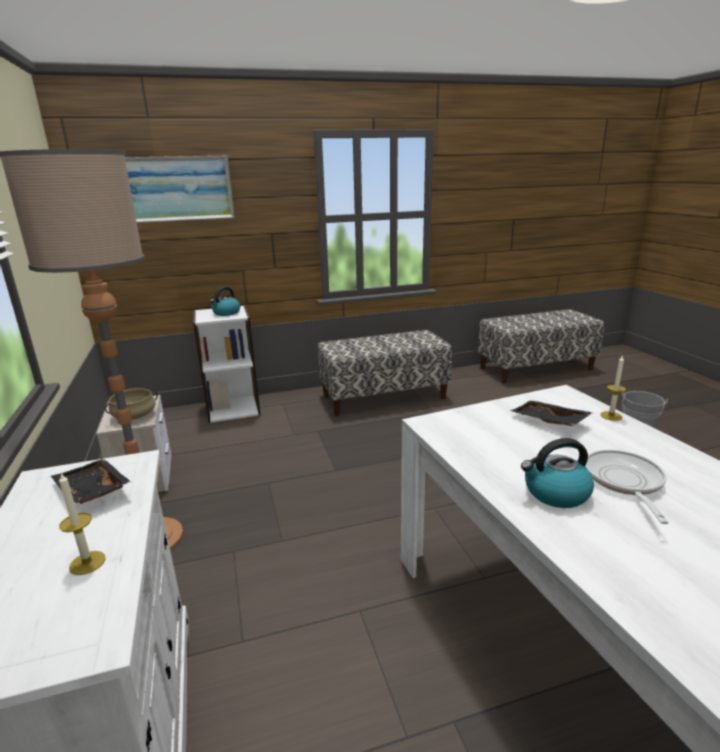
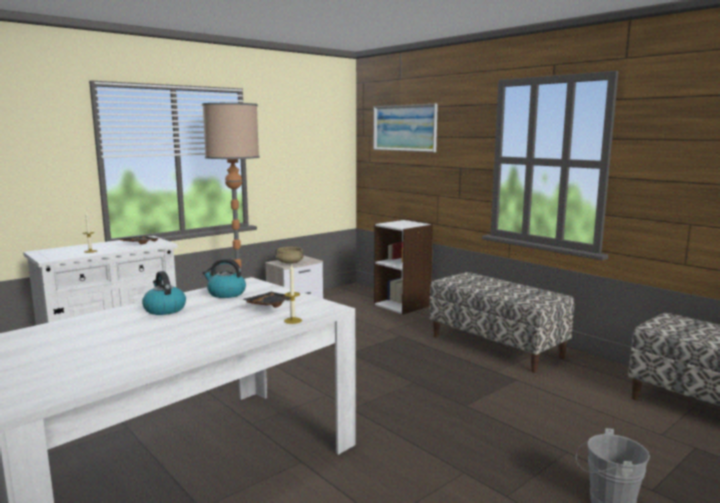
camera: 65 degrees right, 10 degrees down
kettle [210,287,240,316] -> kettle moved to [203,259,246,298]
frying pan [585,450,669,524] -> none

